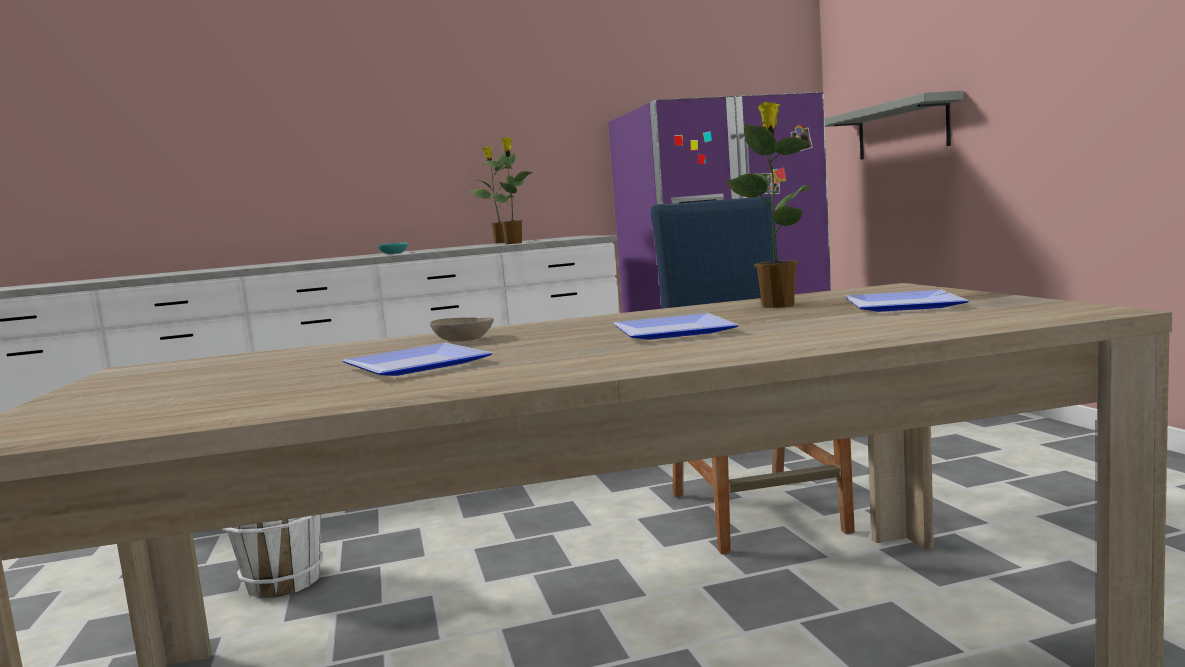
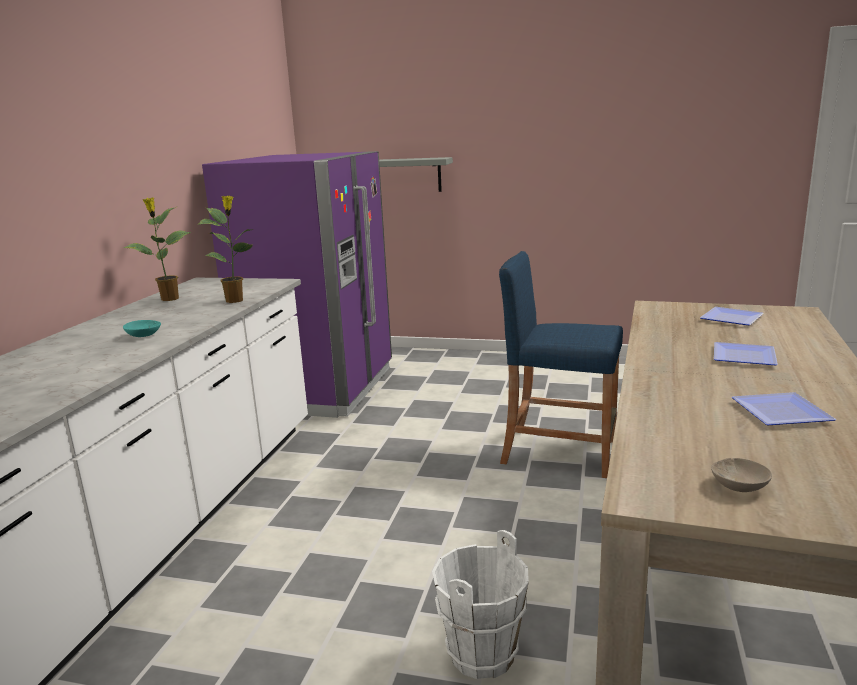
camera: 60 degrees left, 10 degrees up
beige bowl [430,317,494,342] -> beige bowl moved to [711,458,772,492]
potted plant [727,102,811,308] -> none

